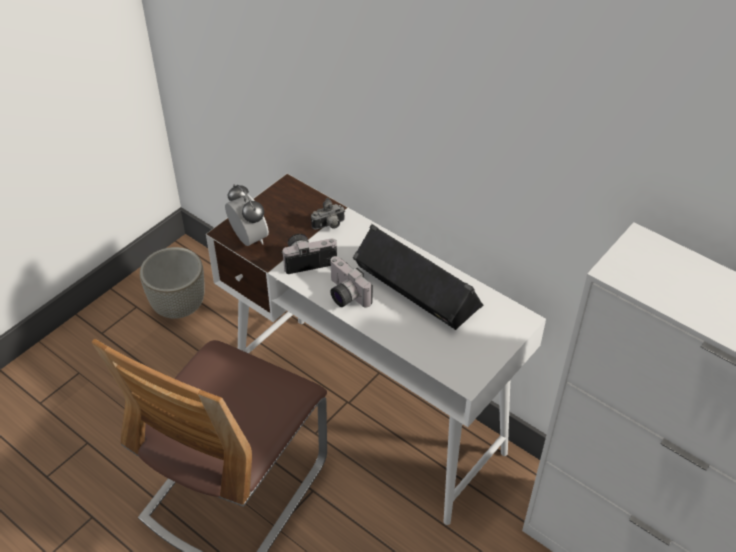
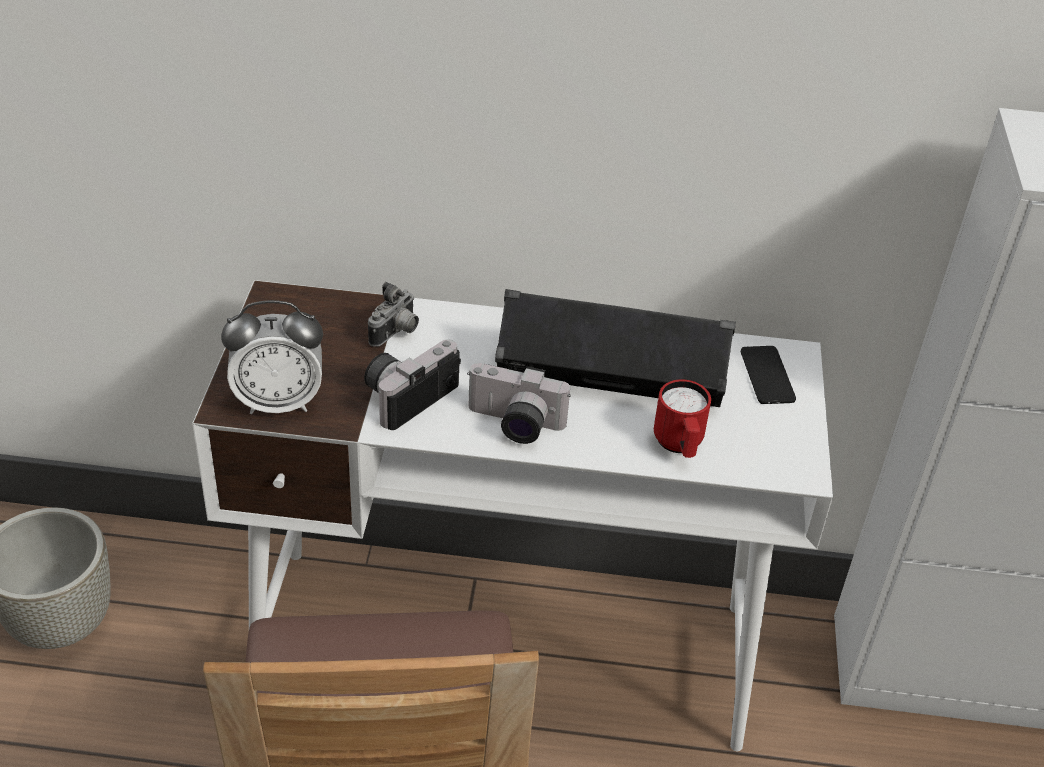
camera: 35 degrees left, 5 degrees down
alarm clock [225,184,269,246] -> alarm clock turned 150 degrees clockwise [221,300,323,414]
none -> red mug [654,379,711,458]
none -> phone [741,346,796,404]

